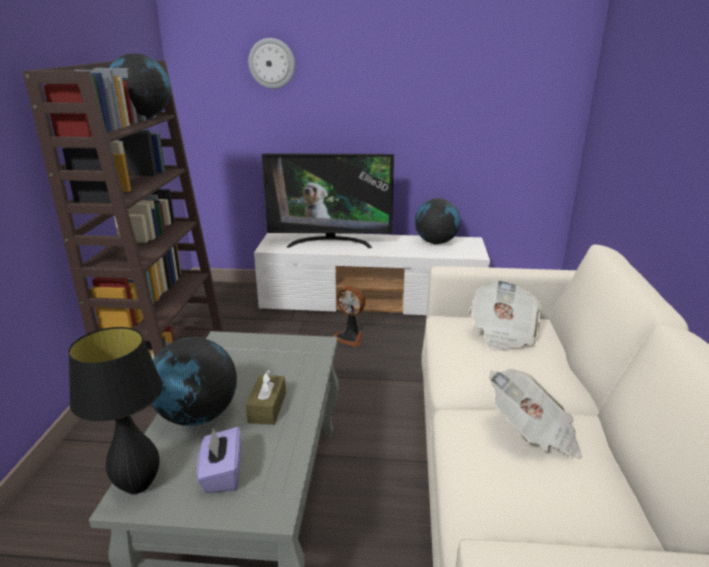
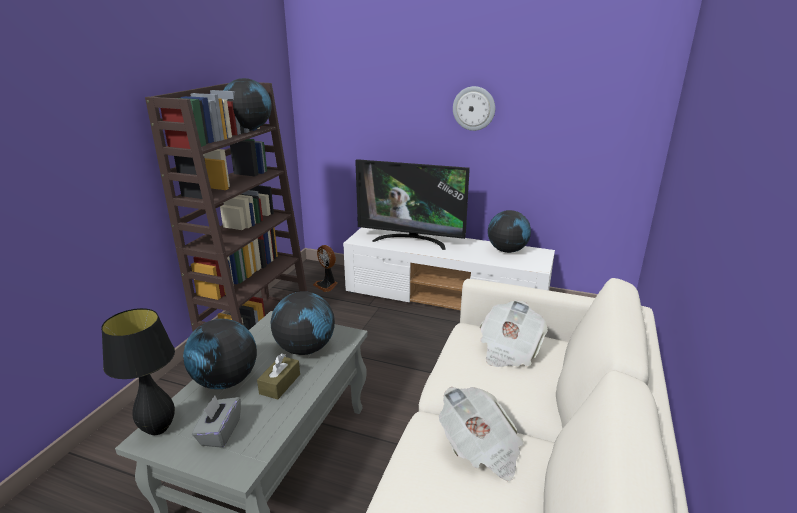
camera: 15 degrees right, 0 degrees up
purple tissue box [197,427,241,493] -> grey tissue box [192,396,241,448]
wall clock [248,38,295,89] -> wall clock moved to [453,86,495,131]
fan [333,286,365,347] -> fan moved to [313,245,338,292]
none -> globe [271,291,335,355]

